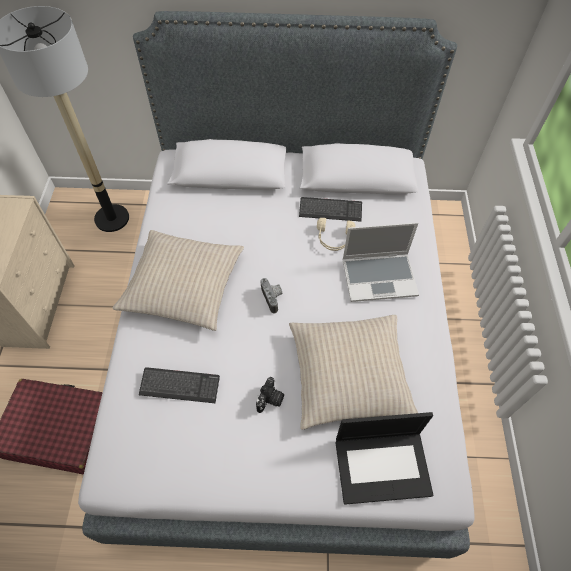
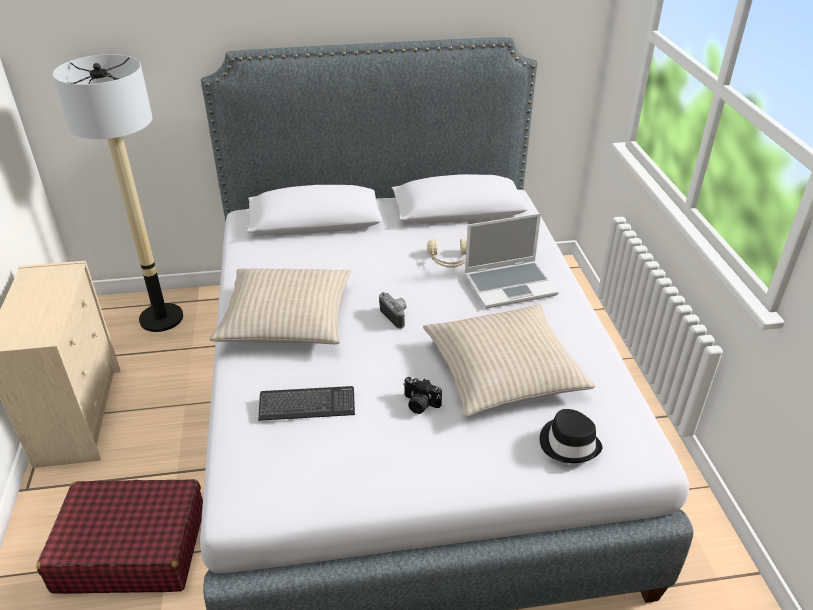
camera: 10 degrees left, 20 degrees down
camera [256,377,284,413] -> camera turned 105 degrees clockwise [403,377,442,414]
keyboard [299,197,362,222] -> none
laptop [336,412,433,505] -> black hat [540,409,602,463]

